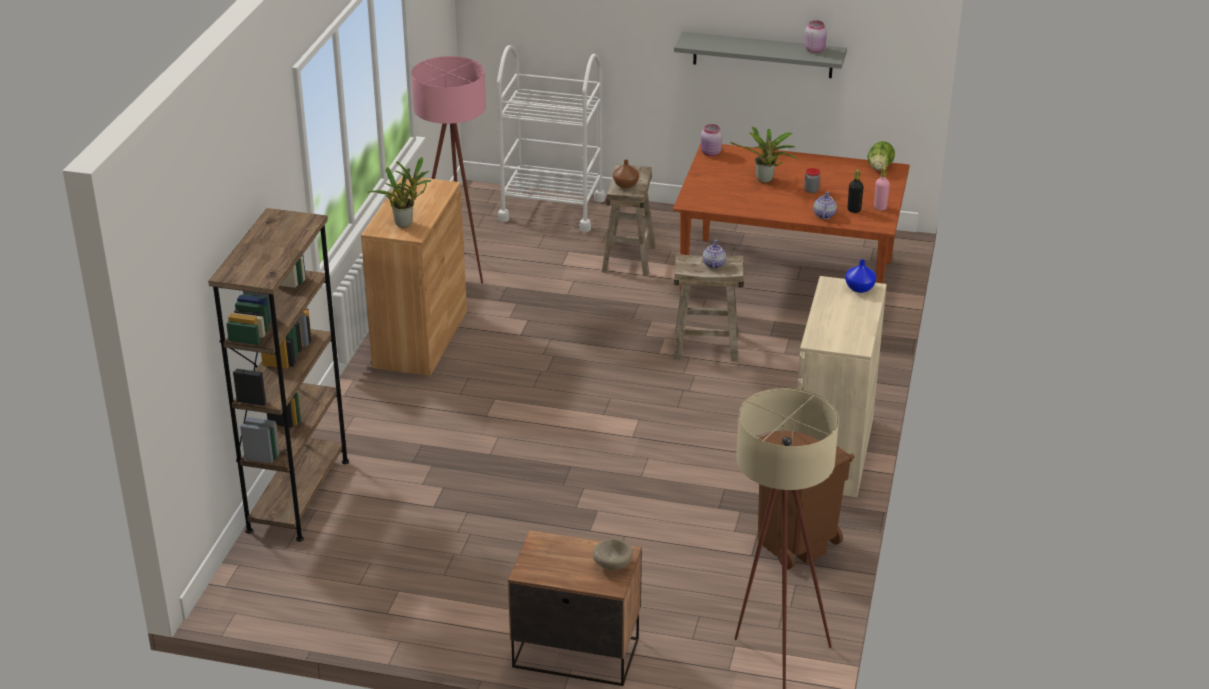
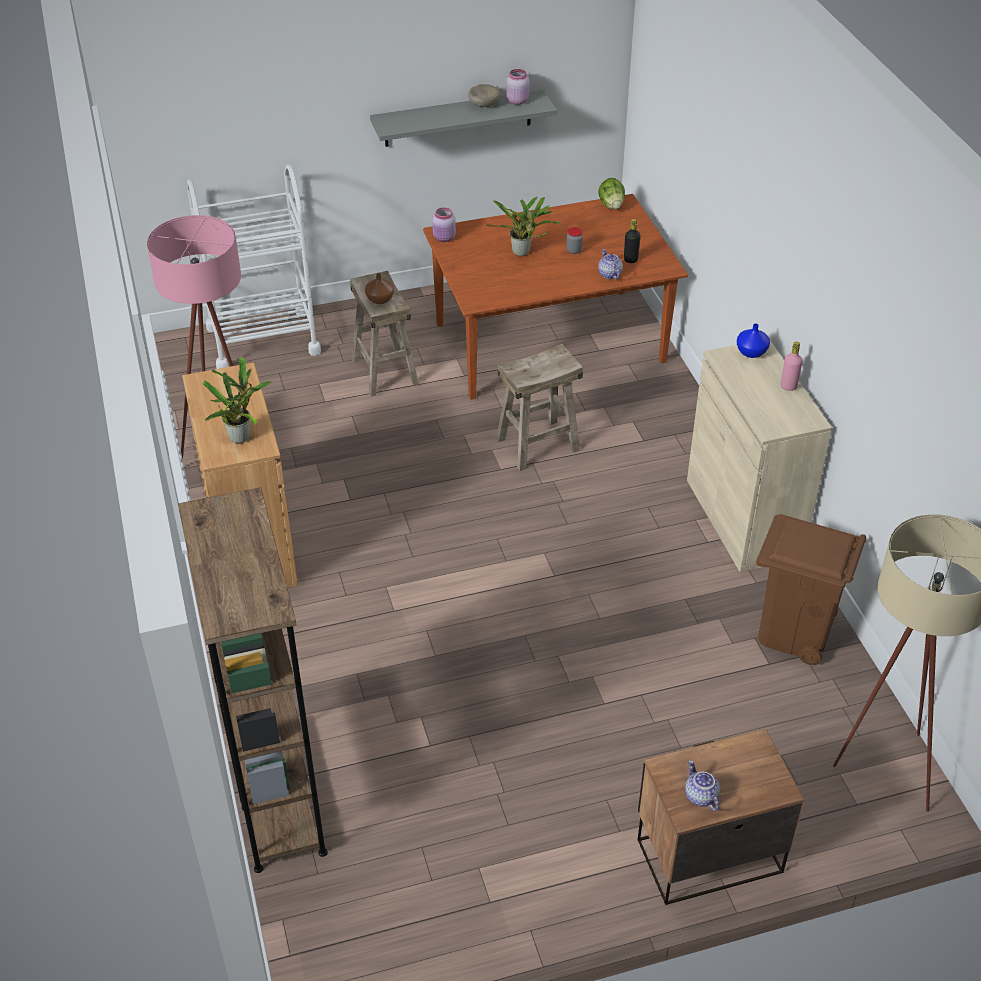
camera: 30 degrees left, 10 degrees up
beige bowl [593,538,633,570] -> beige bowl moved to [468,84,500,107]
teapot [703,240,726,269] -> teapot moved to [685,760,720,811]
pink bottle [874,167,890,210] -> pink bottle moved to [781,342,803,391]

